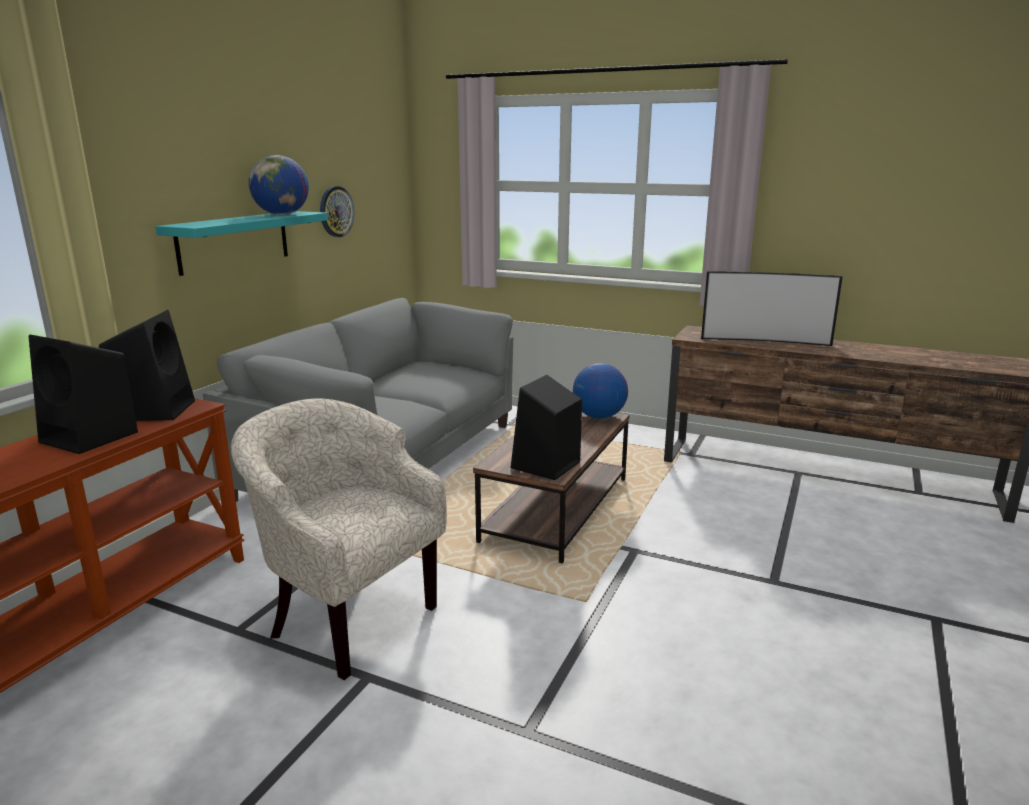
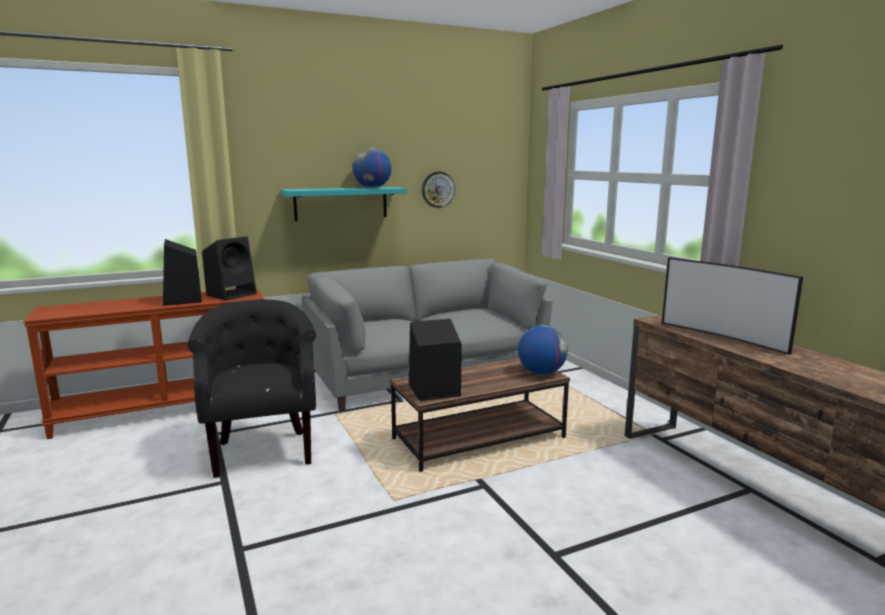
camera: 40 degrees right, 5 degrees down
beige armchair [231,398,447,680] -> black armchair [187,300,316,478]

